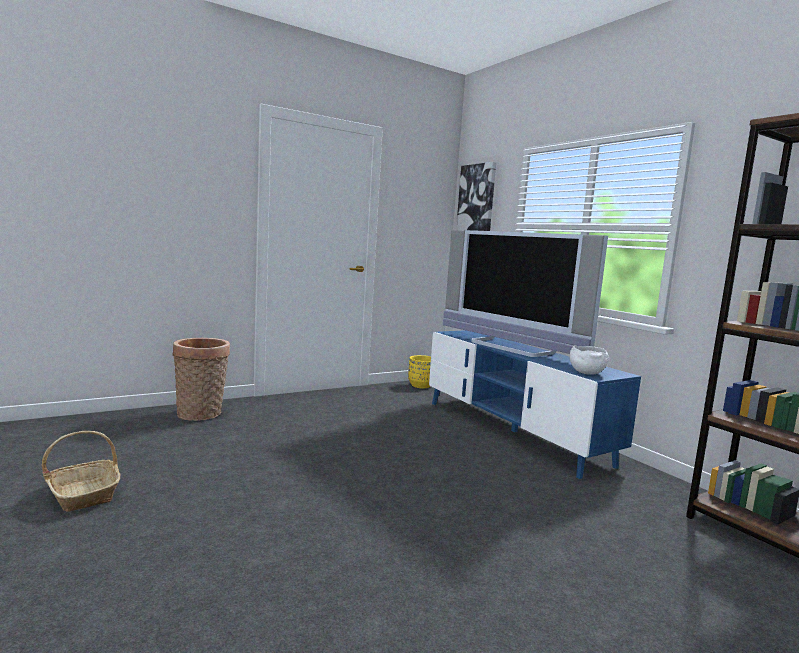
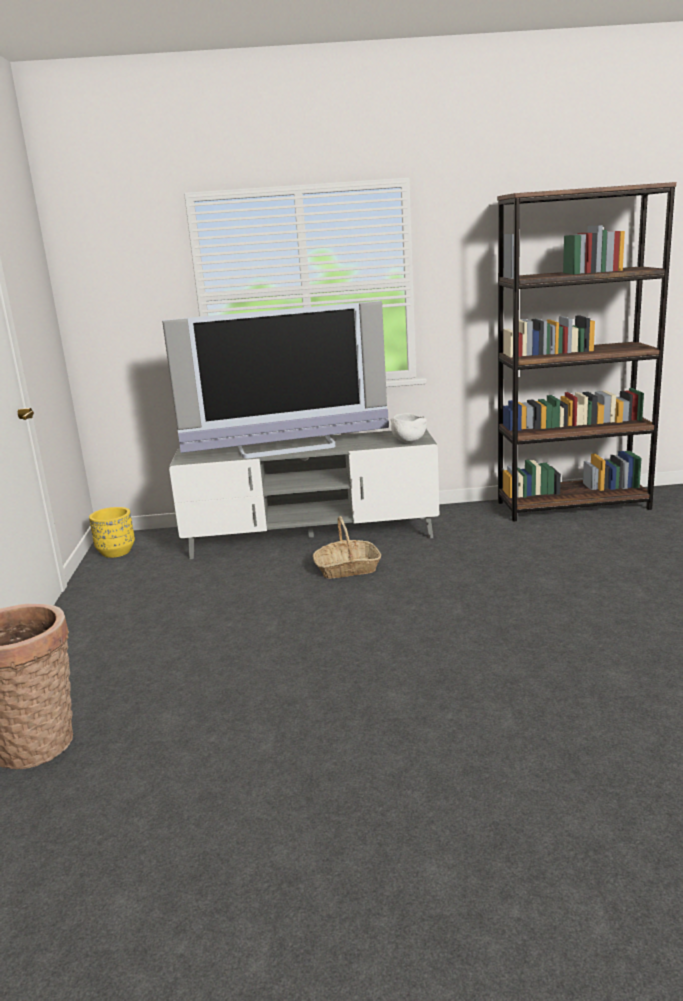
camera: 60 degrees left, 10 degrees up
basket [42,431,121,512] -> basket moved to [313,516,381,579]
blue tv stand [429,330,641,479] -> grey tv stand [169,429,439,559]
picture [456,162,496,231] -> none

